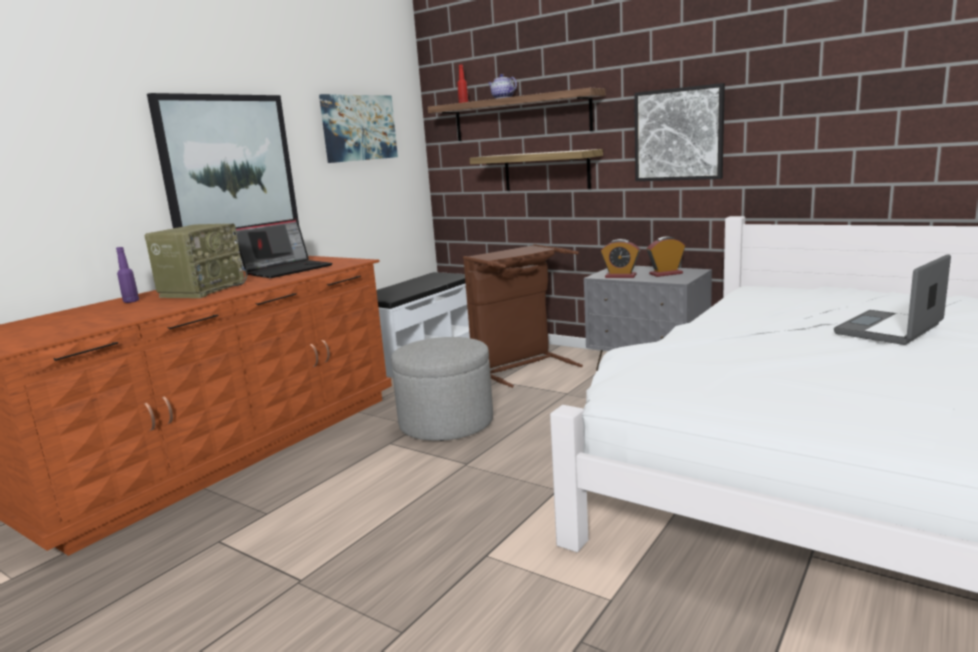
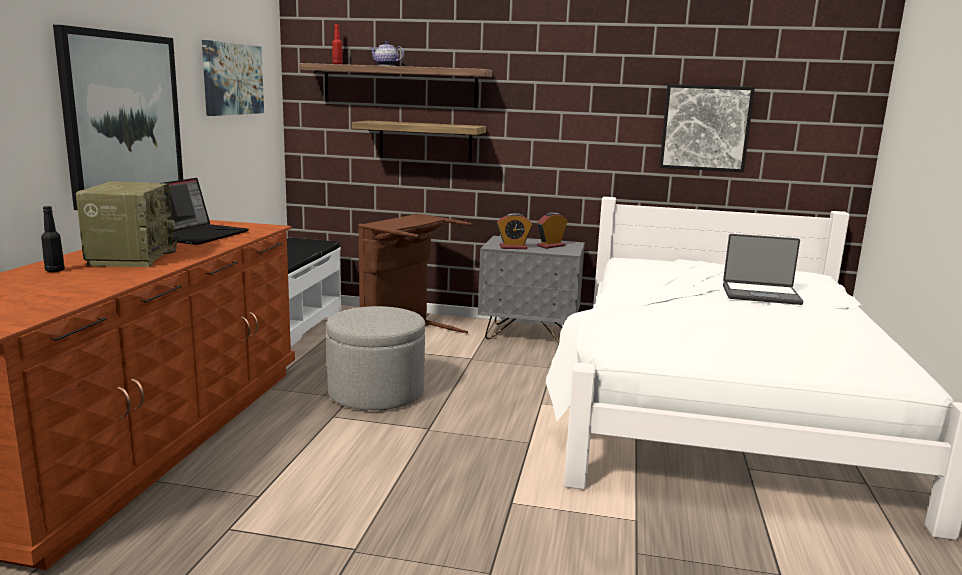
camera: 25 degrees left, 0 degrees up
purple bottle [116,247,139,303] -> black bottle [41,206,65,272]
picture [634,83,725,181] -> picture moved to [659,84,755,172]
laptop [834,254,951,345] -> laptop turned 105 degrees counterclockwise [723,234,803,305]

